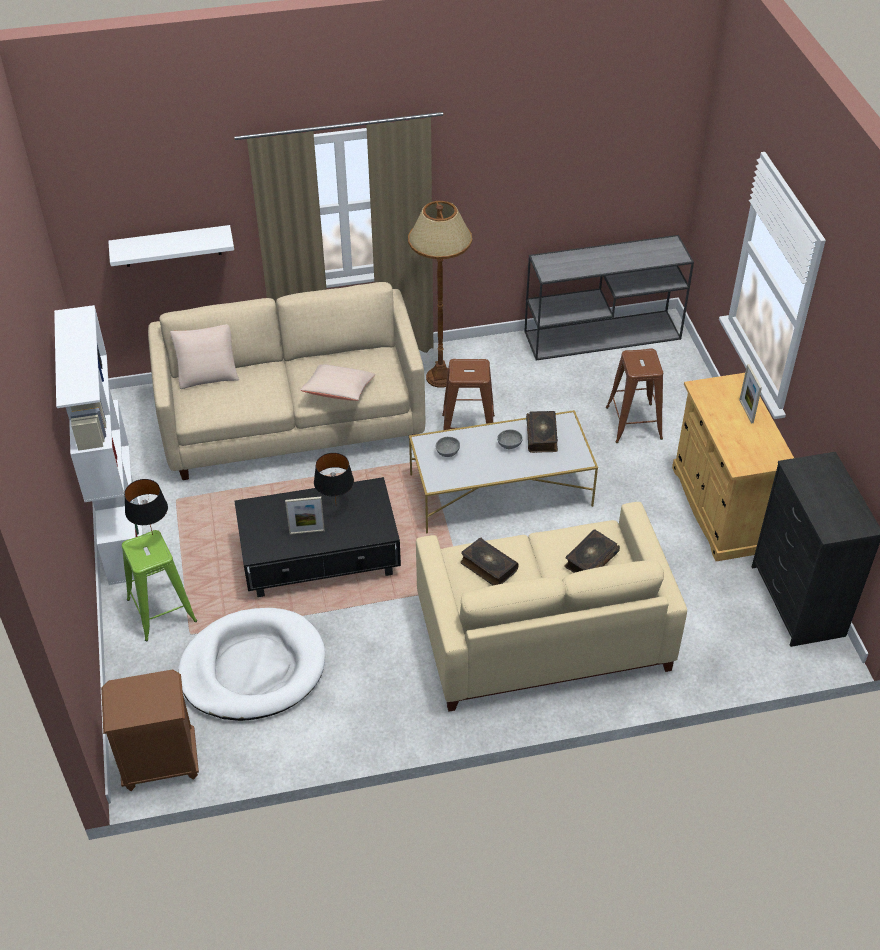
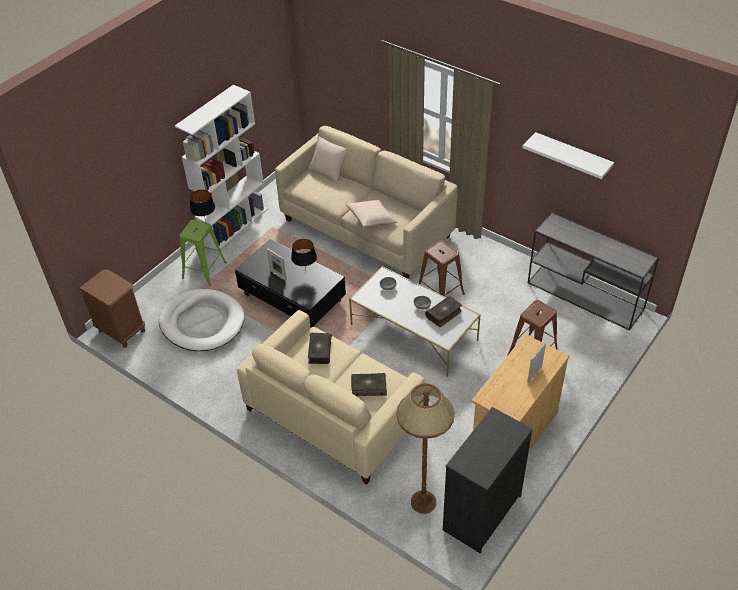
camera: 50 degrees right, 0 degrees up
white shelf [108,225,234,267] -> white shelf moved to [522,132,614,179]
brown floor lamp [408,201,472,388] -> brown floor lamp moved to [396,383,455,514]

